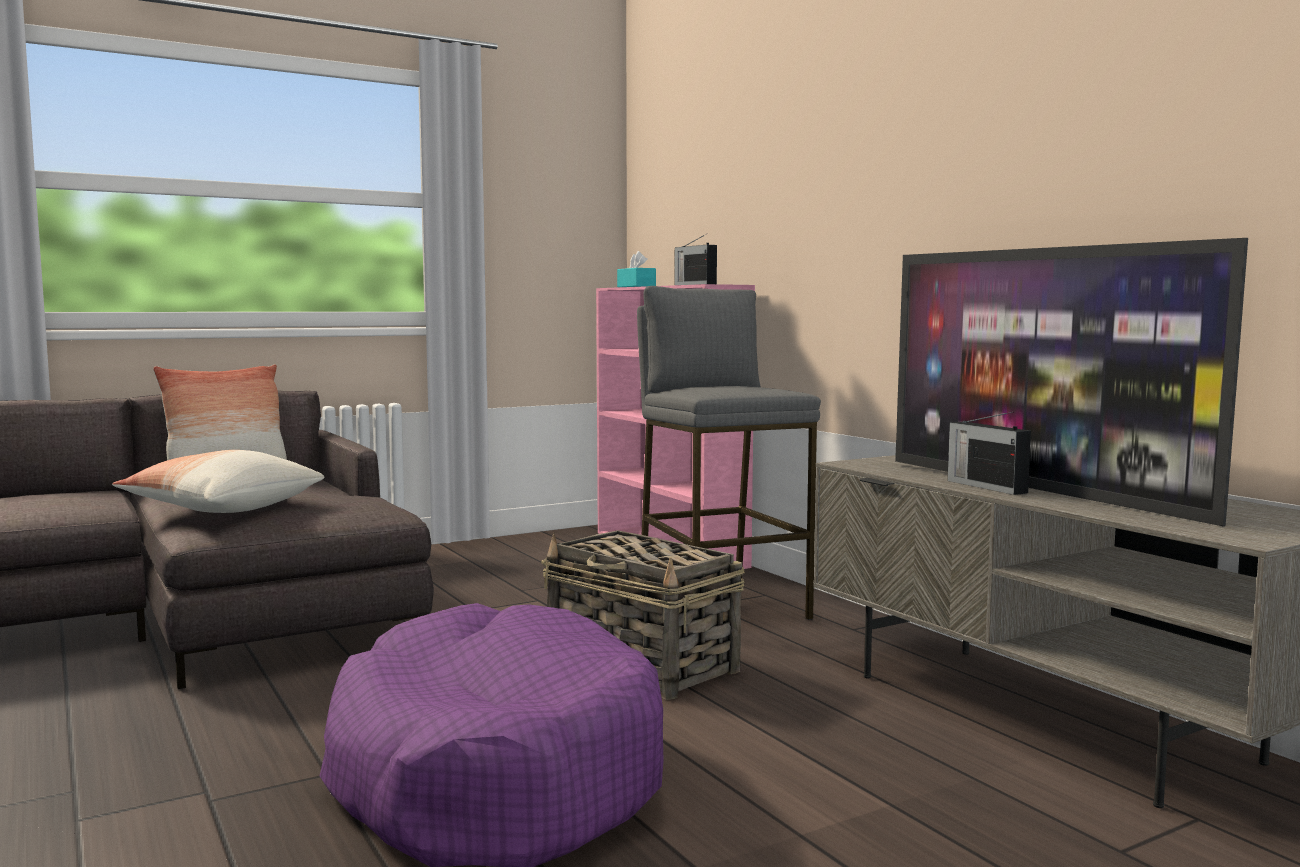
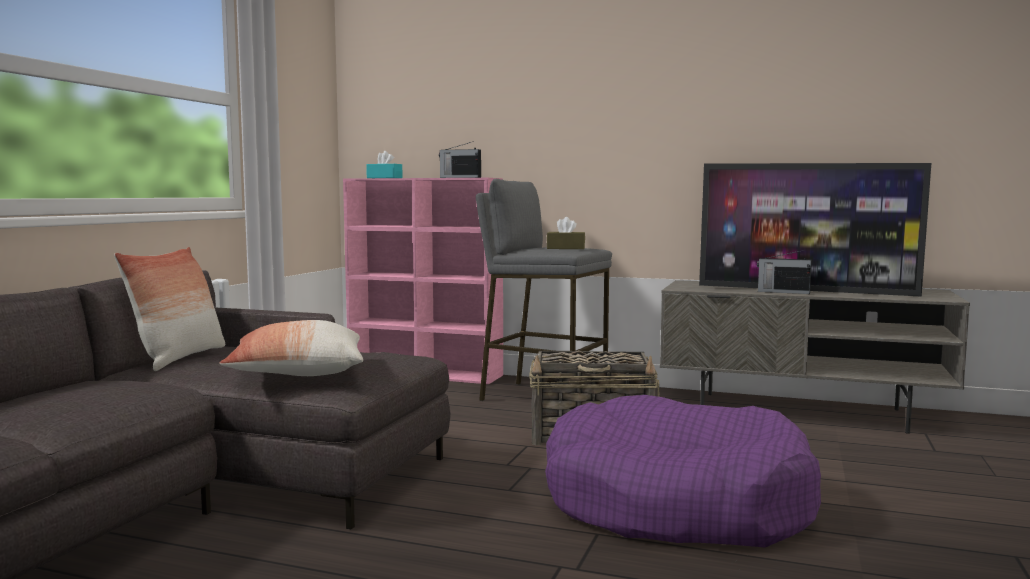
camera: 40 degrees left, 0 degrees up
none -> brown tissue box [547,217,585,249]

